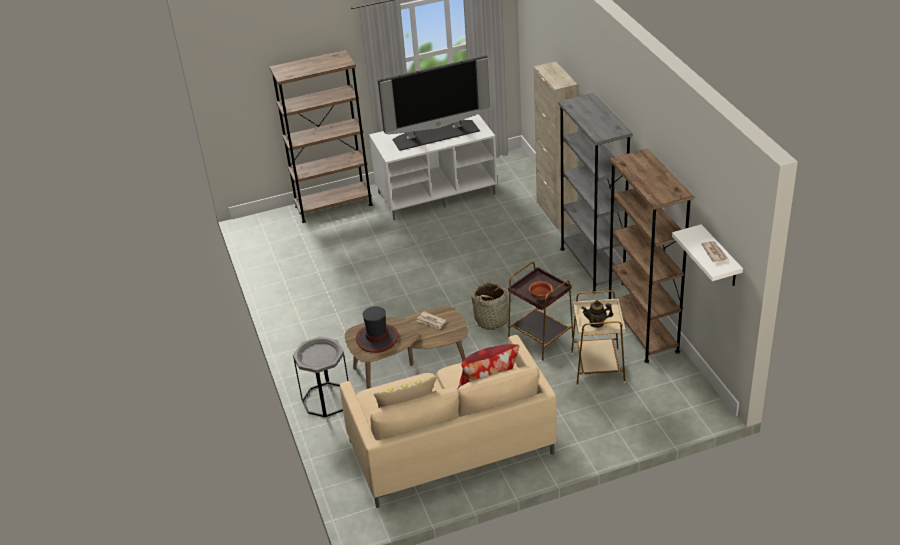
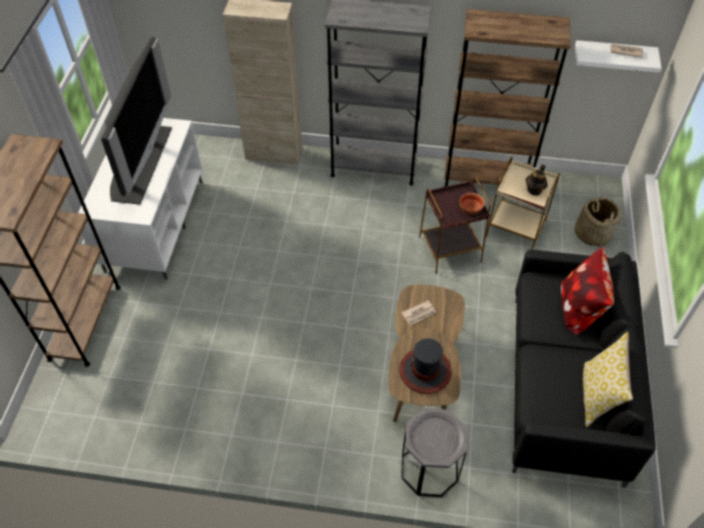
camera: 65 degrees left, 15 degrees up
beige sofa [340,335,556,508] -> black sofa [512,250,656,488]
basket [472,282,509,330] -> basket moved to [575,196,621,247]

